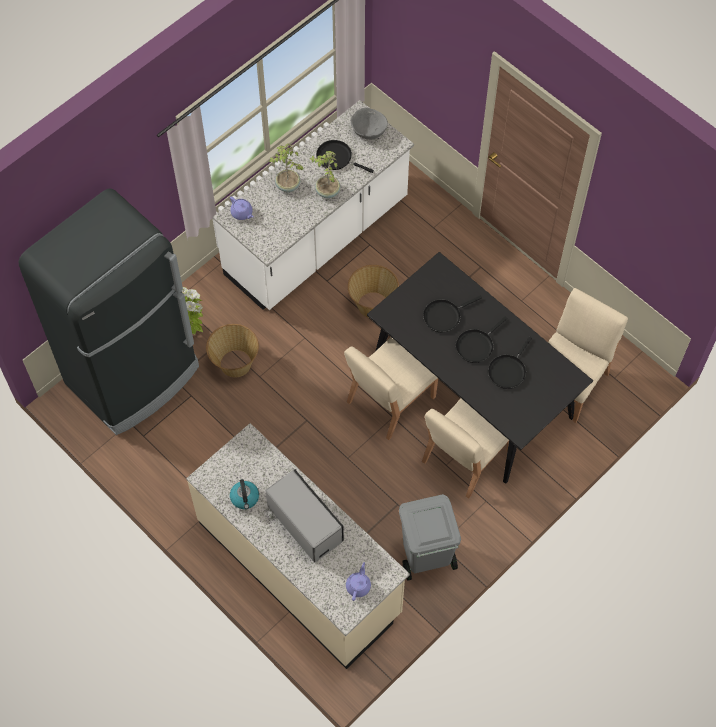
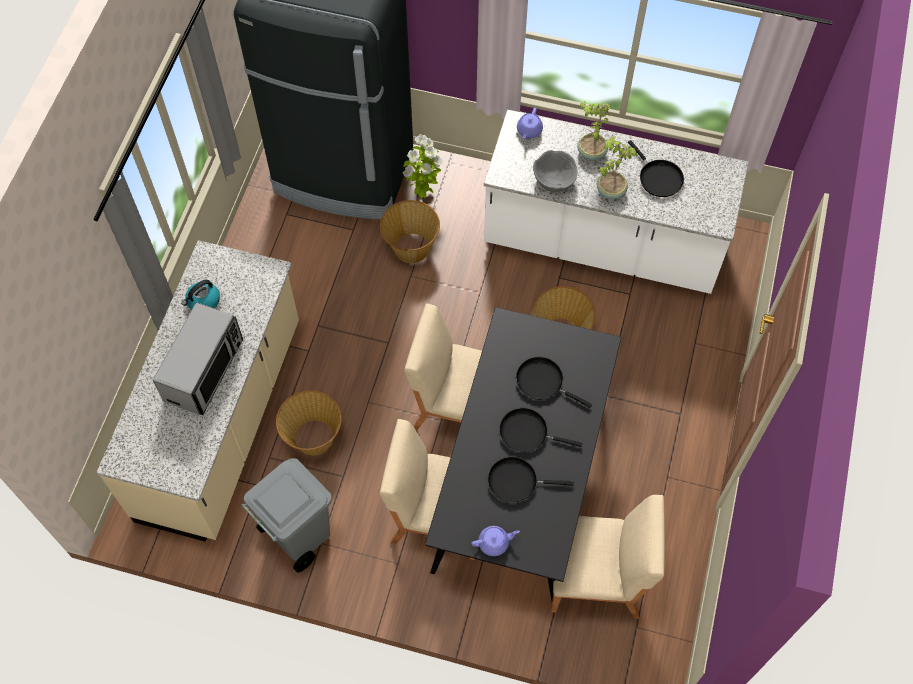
camera: 60 degrees right, 0 degrees up
black frying pan [316,140,374,173] -> black frying pan turned 150 degrees clockwise [628,140,684,197]
purple teapot [346,562,371,601] -> purple teapot moved to [471,526,520,556]
grey bowl [351,108,388,140] -> grey bowl moved to [533,150,577,192]
none -> basket [276,390,342,455]

